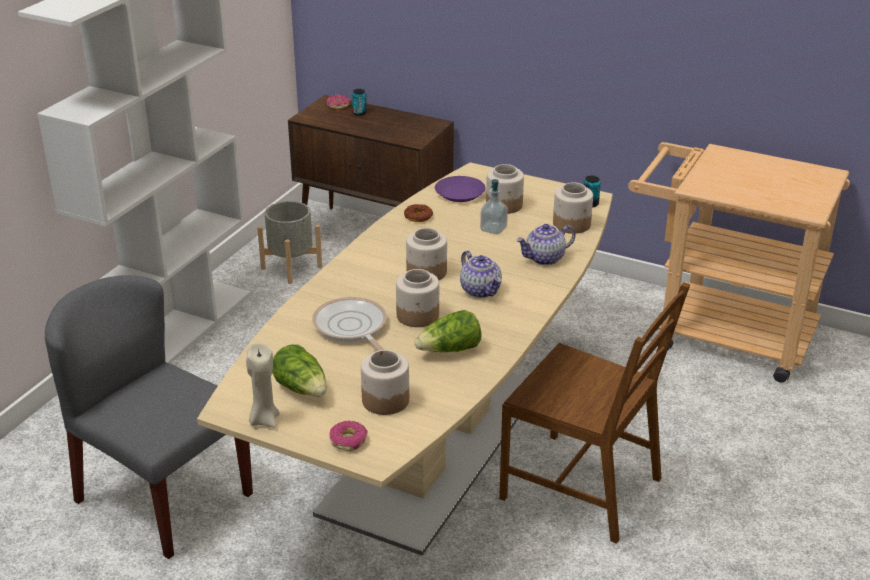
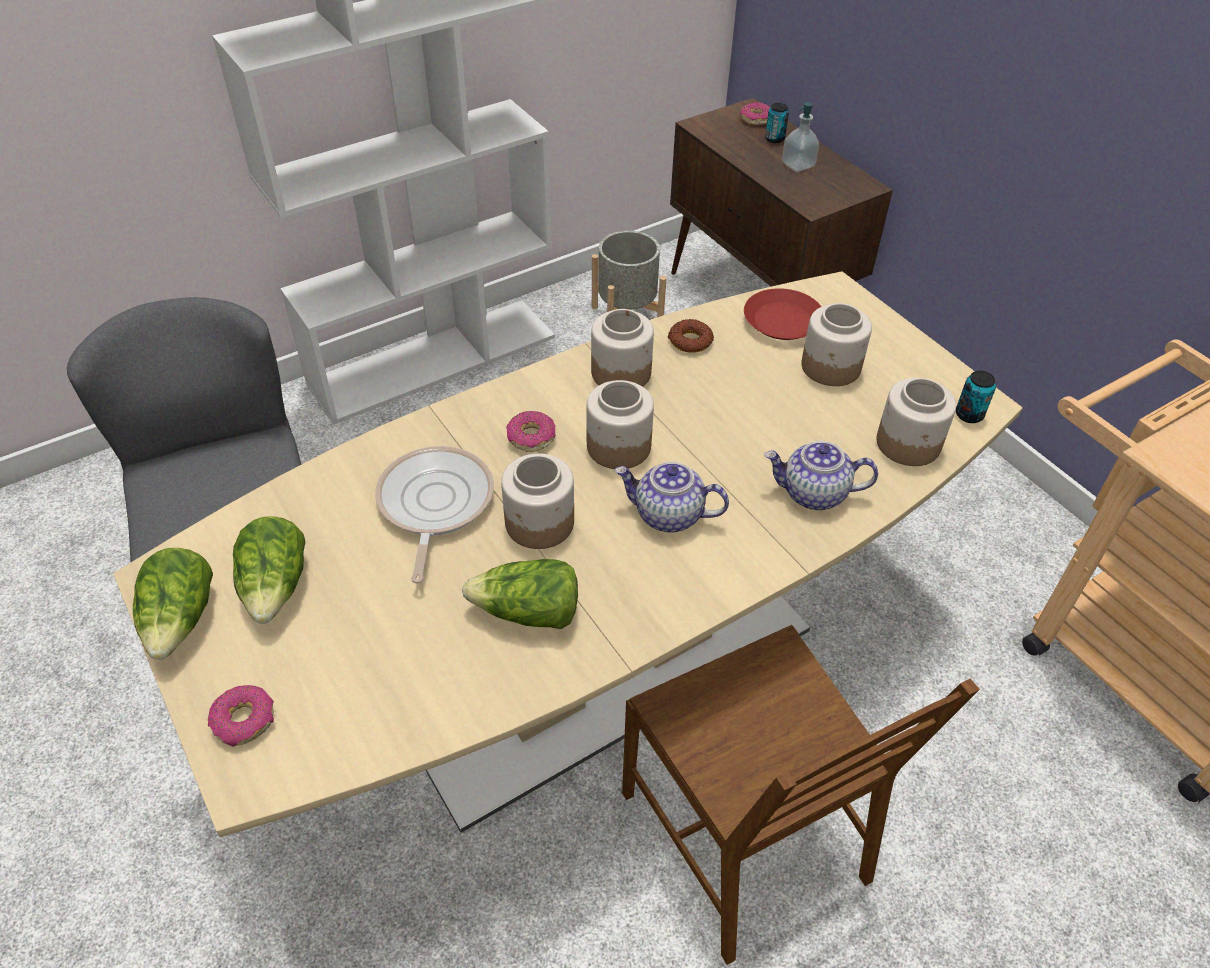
camera: 30 degrees right, 15 degrees up
beige candle [246,343,280,428] -> lettuce [133,548,213,660]
jar [361,350,409,415] -> jar moved to [591,309,654,387]
purple plate [435,176,486,202] -> red plate [744,288,821,340]
teapot [460,251,502,298] -> teapot turned 105 degrees clockwise [615,462,729,533]
soap dispenser [480,179,508,235] -> soap dispenser moved to [782,102,819,172]
none -> donut [506,411,556,452]

